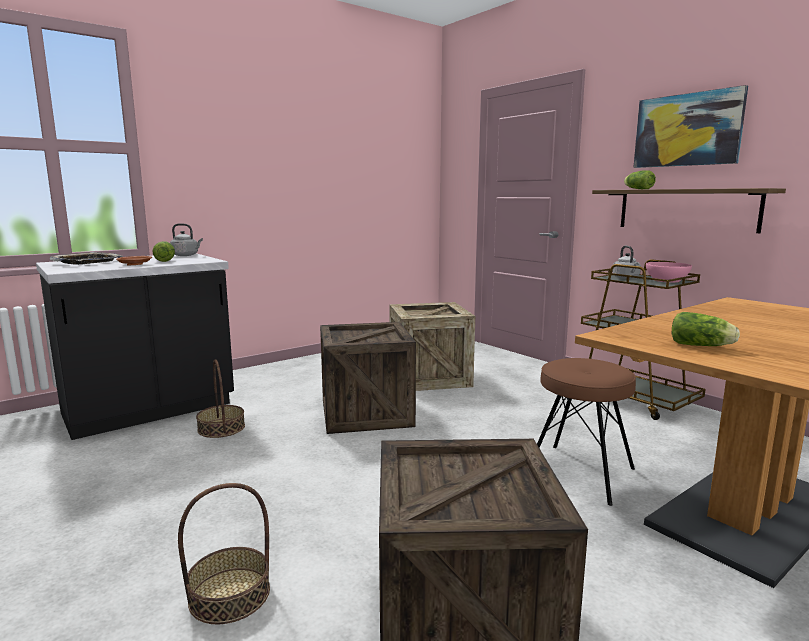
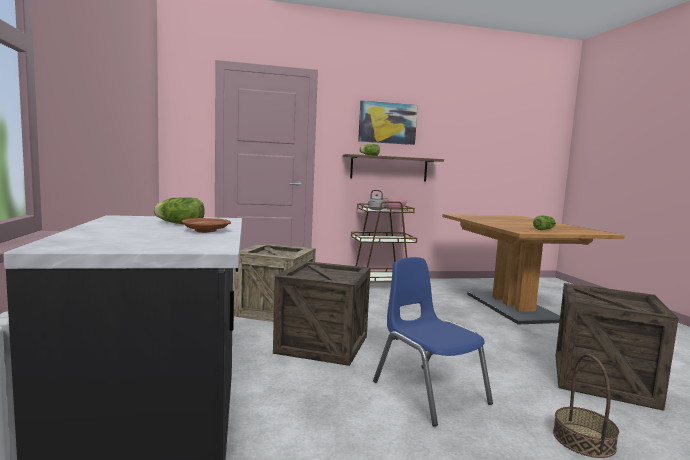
camera: 65 degrees left, 5 degrees down
tray [50,252,123,265] -> none
grey kettle [170,223,203,256] -> none
basket [196,359,245,438] -> none
brown stool [537,358,636,506] -> none
none -> blue chair [373,257,493,426]

